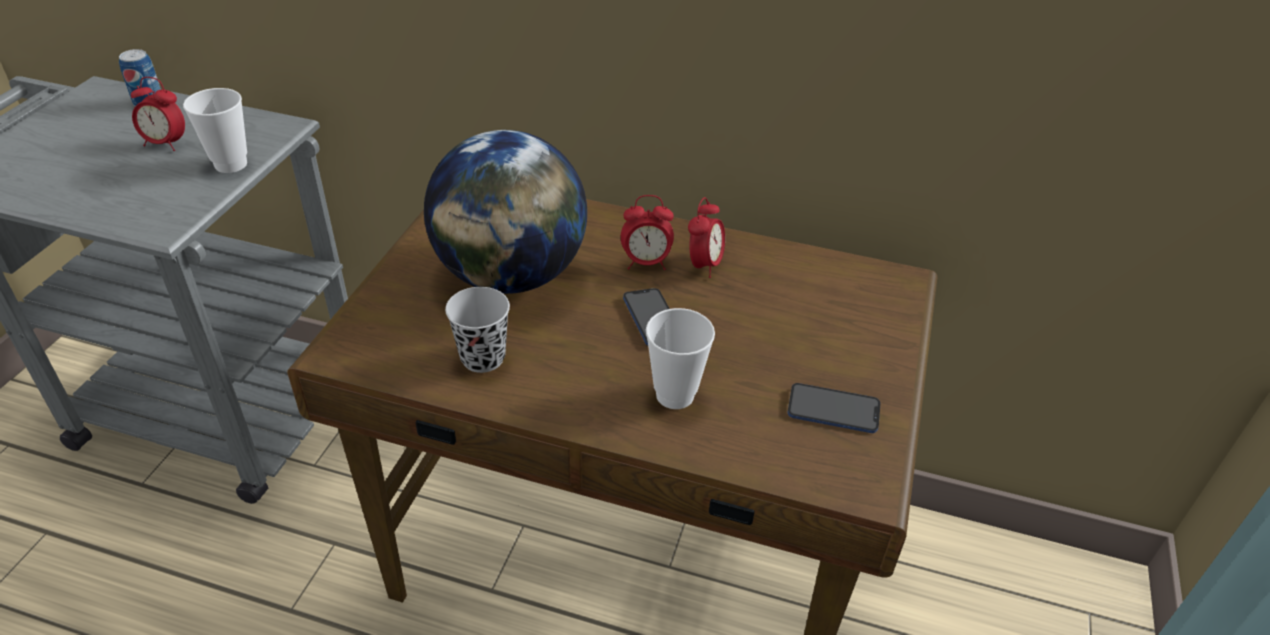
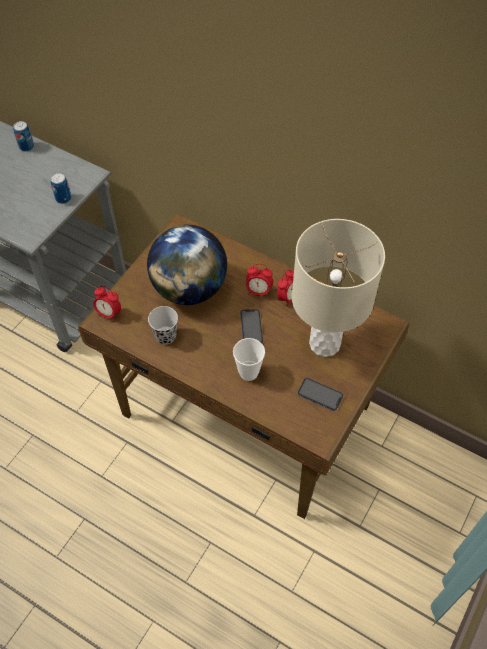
camera: 15 degrees right, 15 degrees up
alarm clock [131,77,185,151] -> alarm clock moved to [93,286,121,322]
cup [183,88,247,173] -> can [50,173,72,204]
none -> beige table lamp [292,219,385,357]

